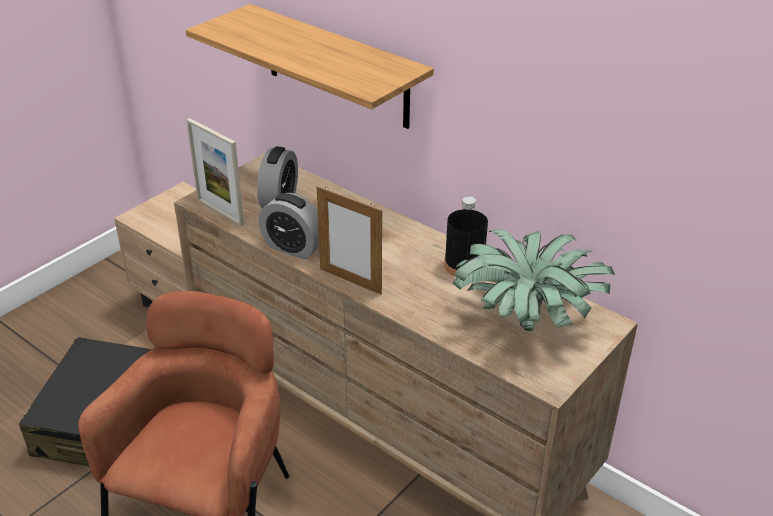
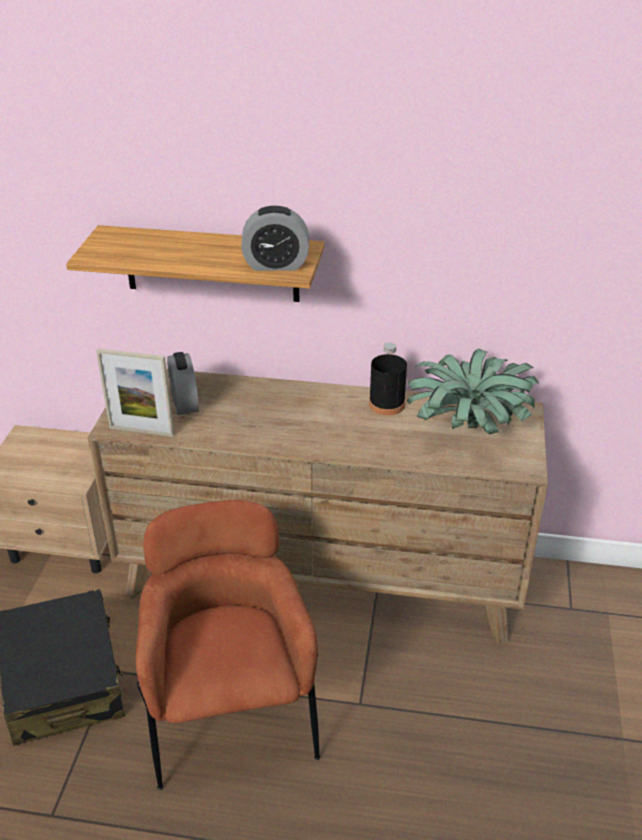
camera: 30 degrees left, 0 degrees up
alarm clock [259,193,319,259] -> alarm clock moved to [241,206,309,271]
picture frame [317,186,382,295] -> none

